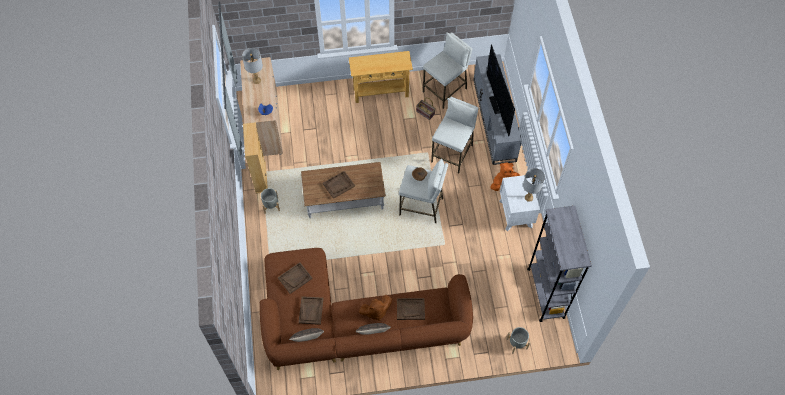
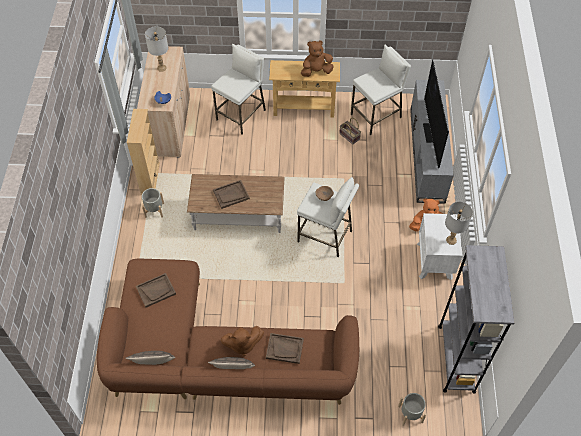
camera: 10 degrees right, 5 degrees down
brown tray [299,296,323,325] -> none
white stool [431,97,478,173] -> white stool moved to [211,44,266,135]
none -> brown plush toy [301,40,334,77]

